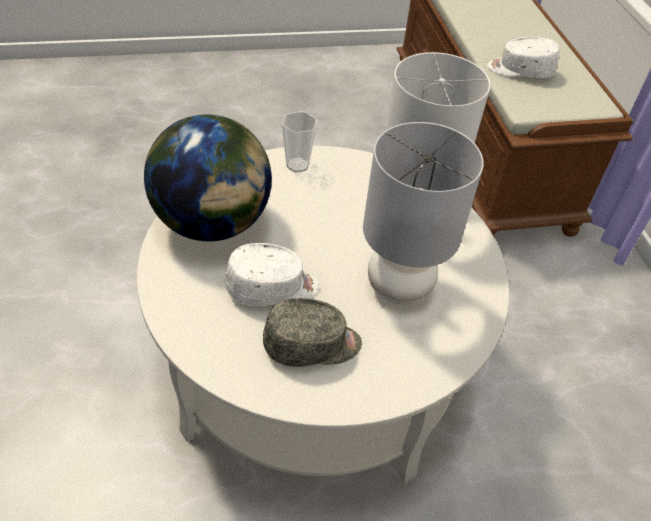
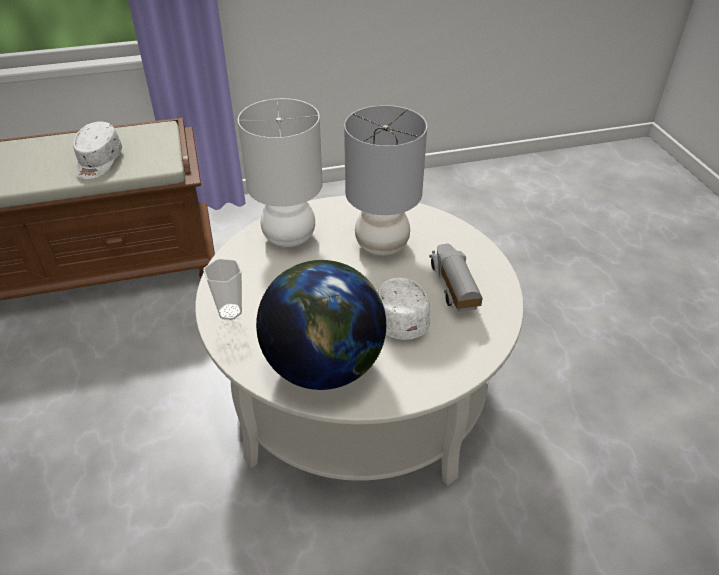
camera: 90 degrees left, 5 degrees down
grey cap [263,298,362,367] -> toy truck [429,244,483,312]

